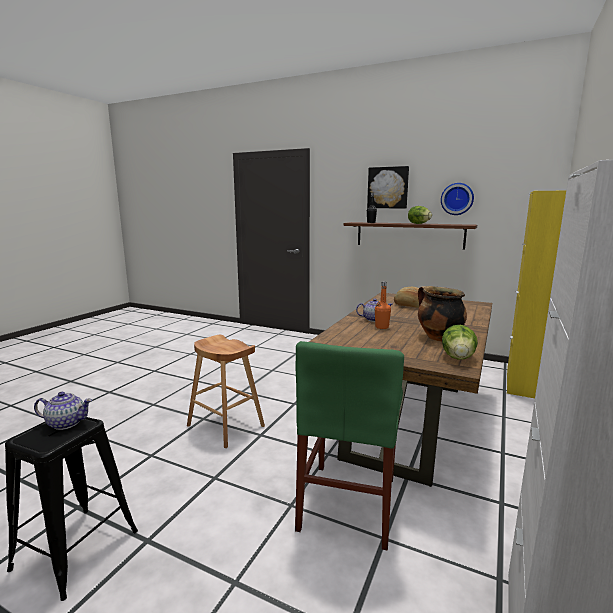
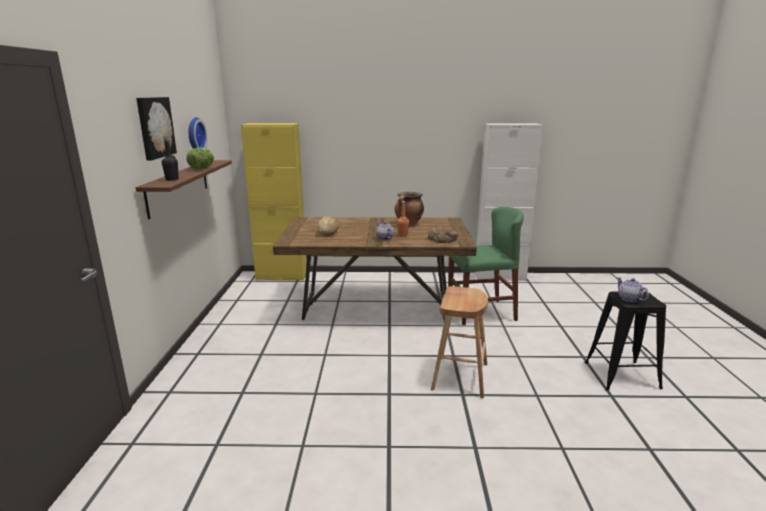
camera: 115 degrees left, 5 degrees up
lettuce [442,325,478,360] -> none
none -> bread [428,225,458,243]

